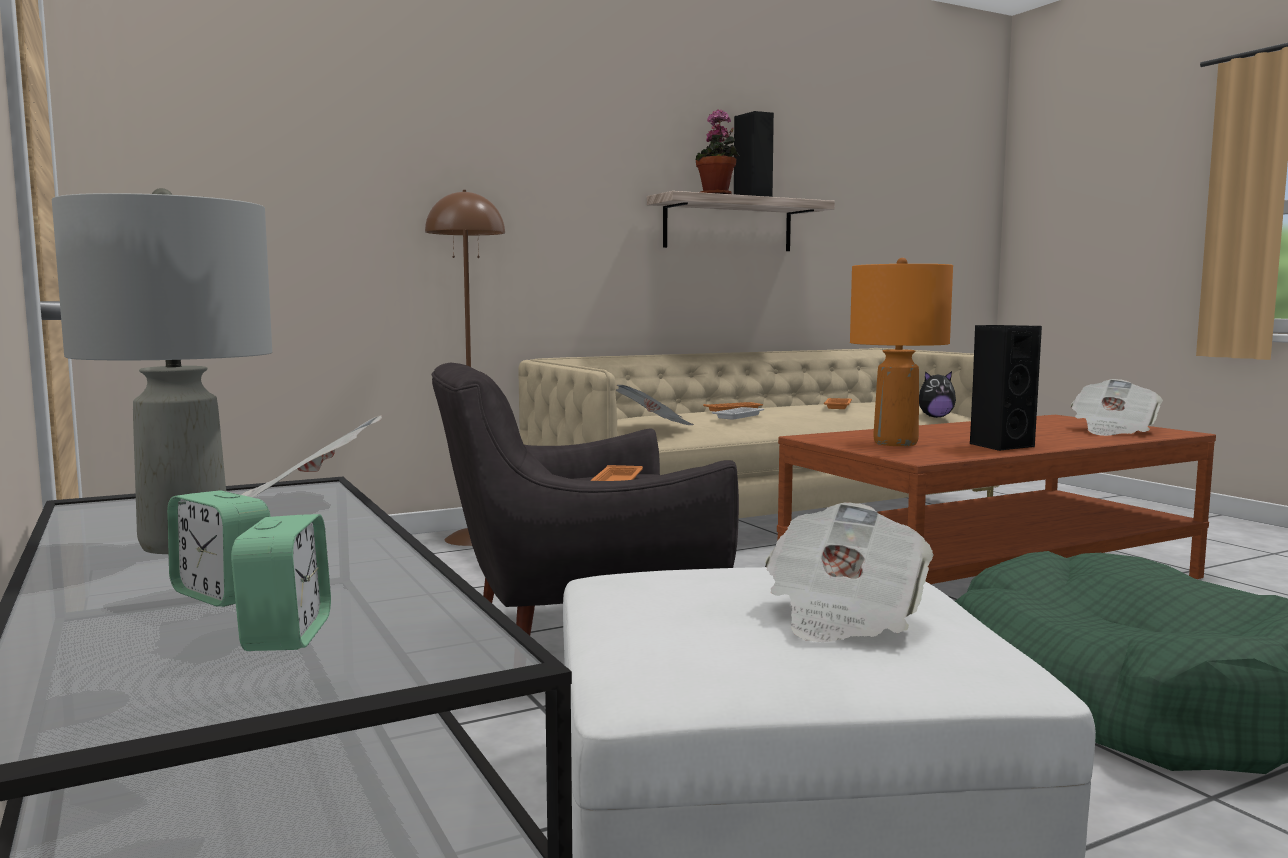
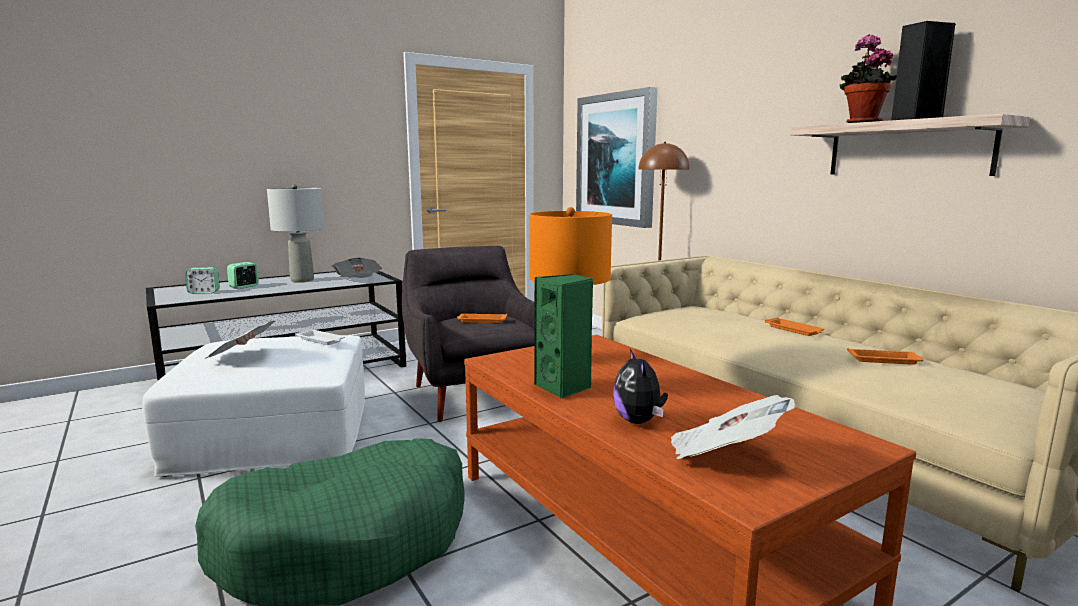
camera: 85 degrees right, 5 degrees up
newspaper [616,385,694,425] -> none
white tray [712,407,764,420] -> white tray moved to [295,329,345,345]
plush toy [919,371,956,418] -> plush toy moved to [613,349,668,424]
black speaker [969,325,1042,451] -> green speaker [534,274,593,399]
none -> picture [576,87,658,228]

